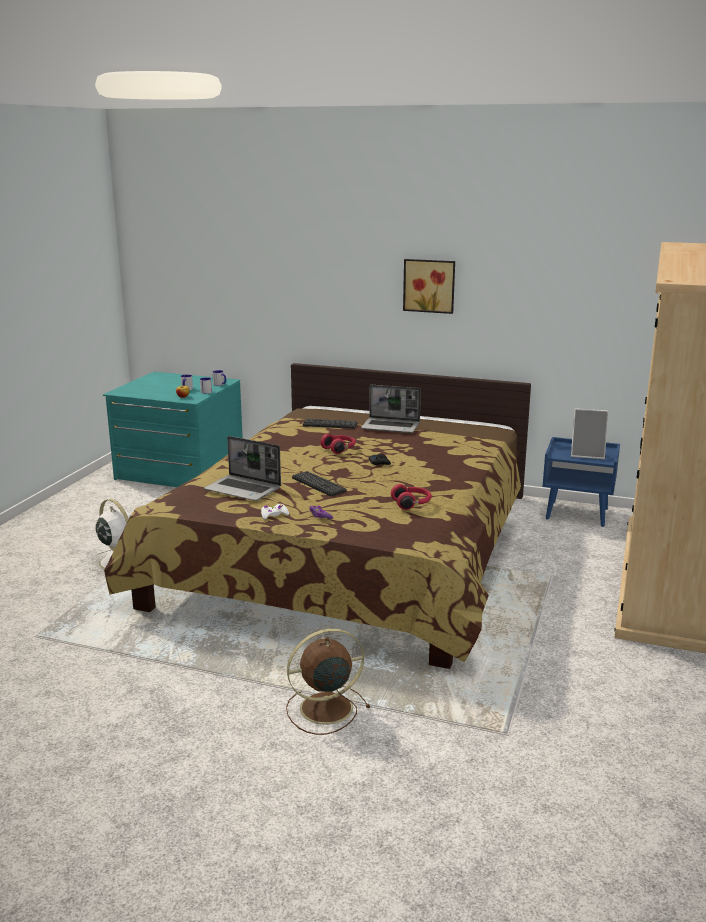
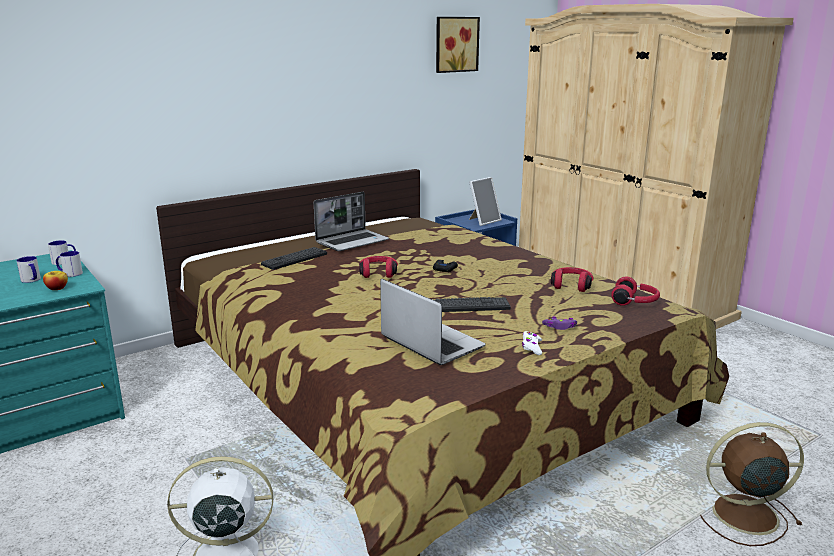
camera: 55 degrees left, 0 degrees up
laptop [204,436,281,501] -> laptop turned 105 degrees counterclockwise [380,279,486,365]
brown fan [286,628,370,735] -> brown fan turned 75 degrees clockwise [700,422,804,546]
picture [403,259,455,314] -> picture moved to [436,17,480,73]
none -> red headphones [611,276,660,306]

